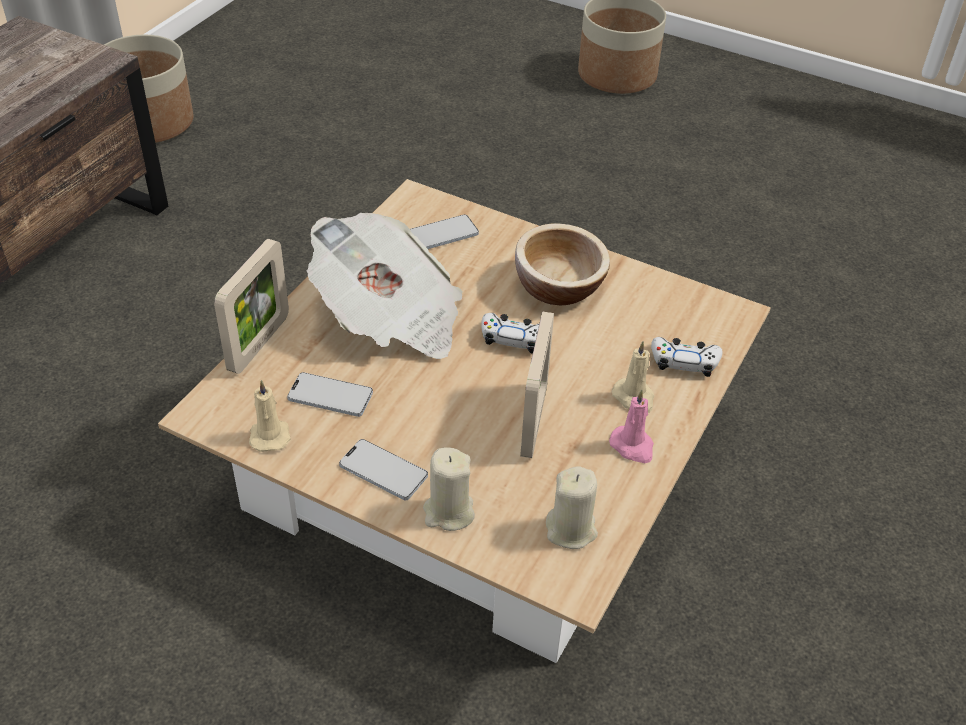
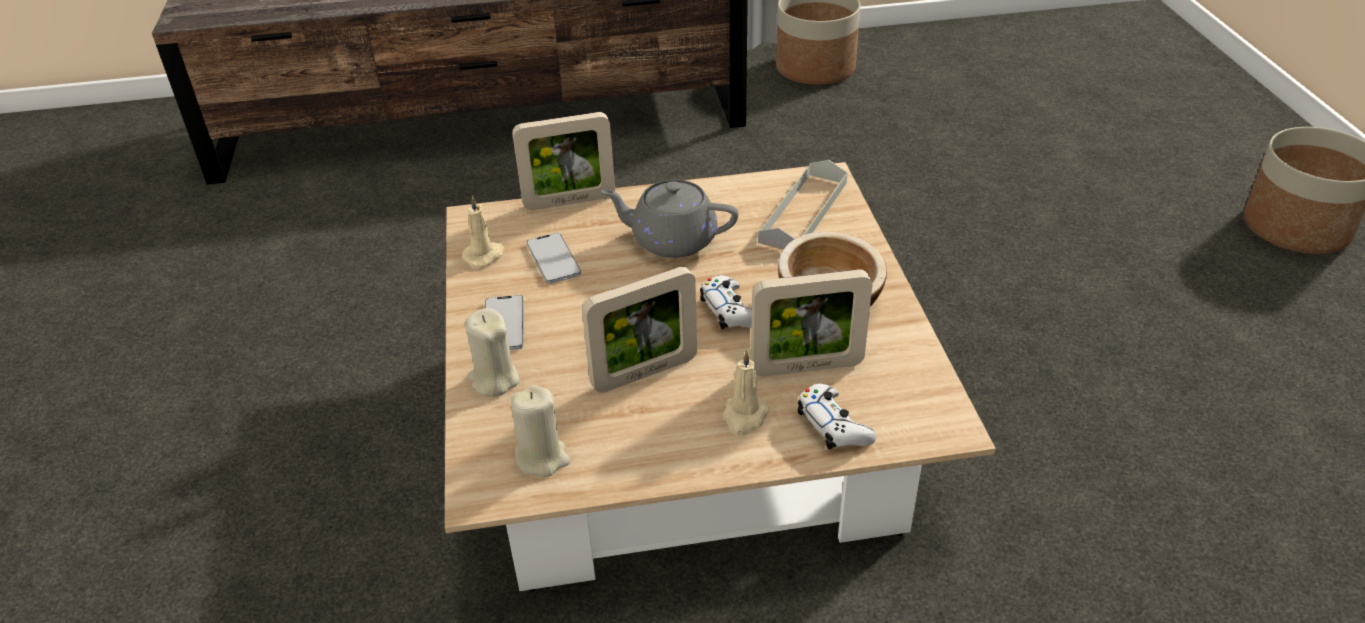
camera: 55 degrees right, 5 degrees down
newspaper [307,213,463,359] -> grey teapot [601,180,739,258]
phone [410,214,479,249] -> grey tray [758,160,847,250]
pink candle [609,390,654,463] -> none
none -> picture frame [751,269,872,377]

